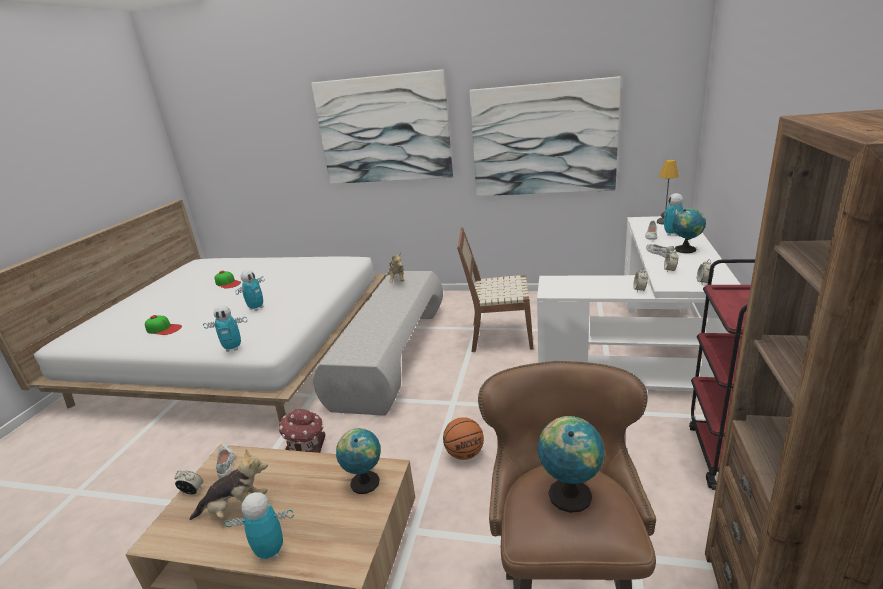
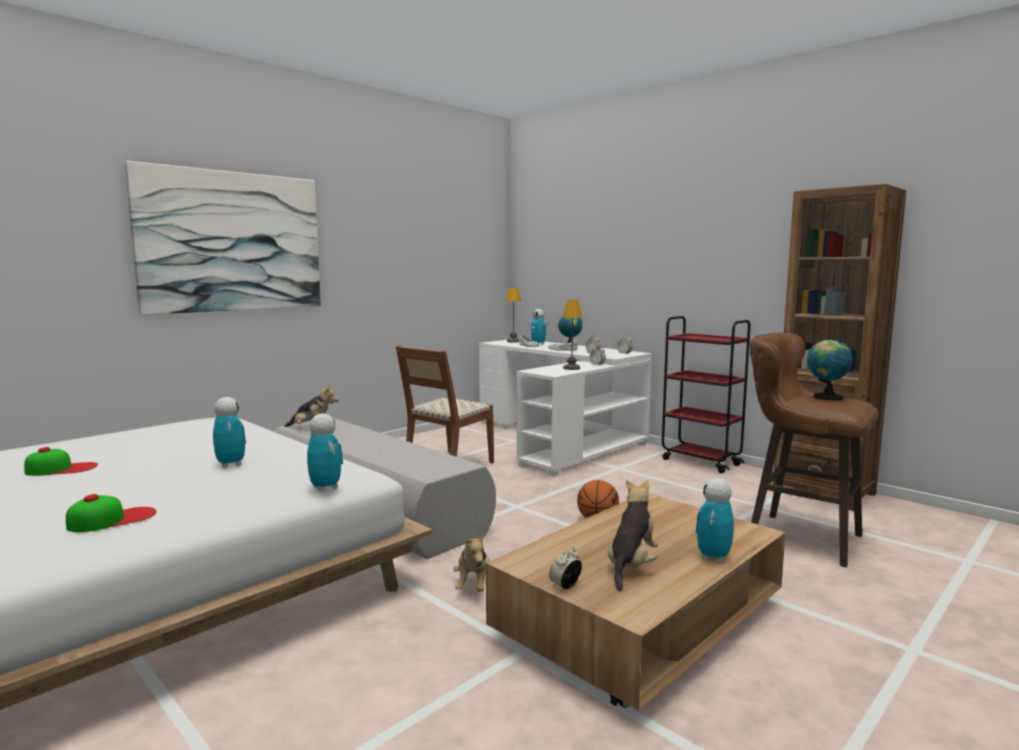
camera: 60 degrees left, 15 degrees down
toy robot [203,305,247,352] -> toy robot turned 60 degrees counterclockwise [307,413,343,492]
white shoe [216,444,235,479] -> none
toy house [278,409,325,453] -> plush toy [453,534,490,592]
globe [336,428,381,494] -> none
picture [469,76,621,196] -> none
none -> table lamp [563,300,582,370]

